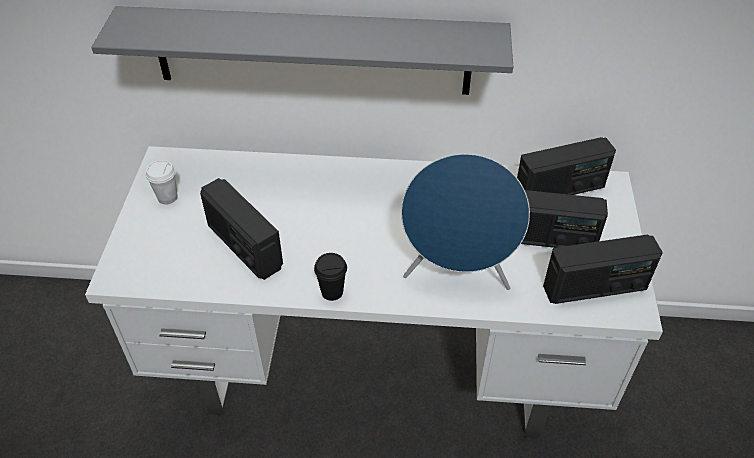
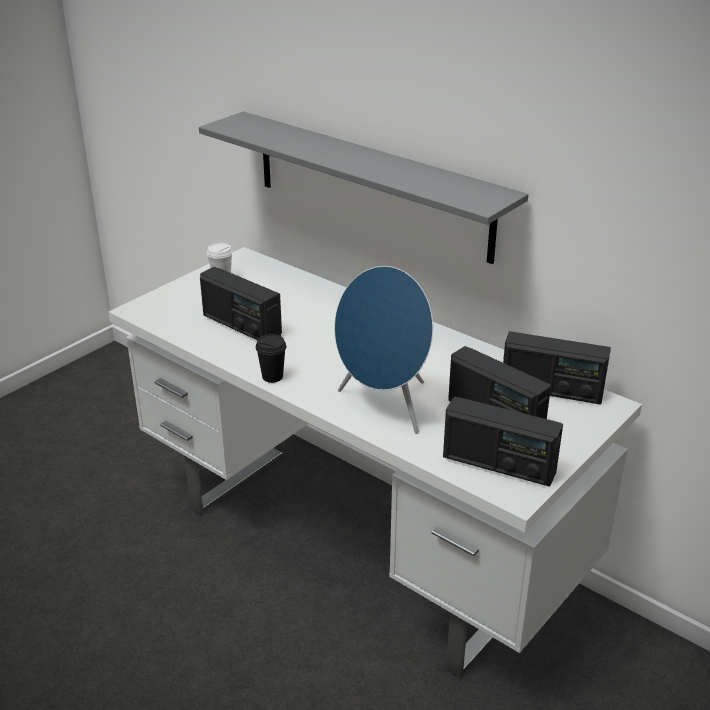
camera: 35 degrees right, 15 degrees down
radio [200,178,283,280] -> radio turned 45 degrees counterclockwise [200,267,282,340]

